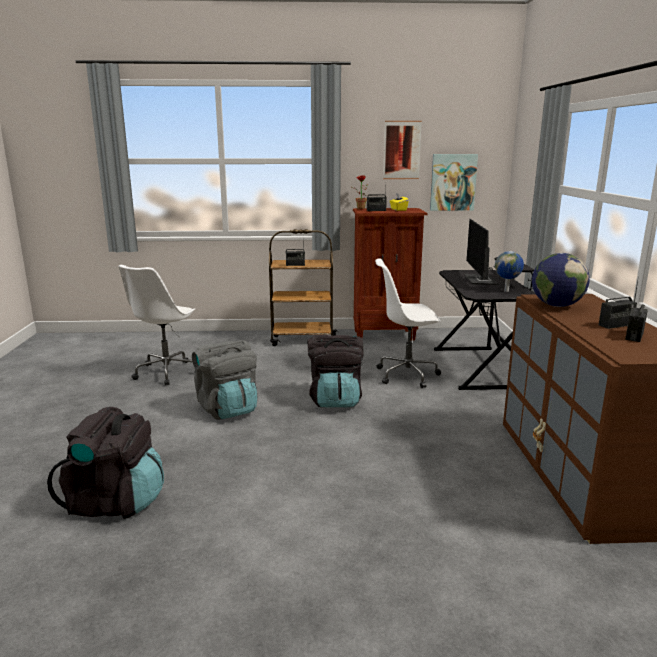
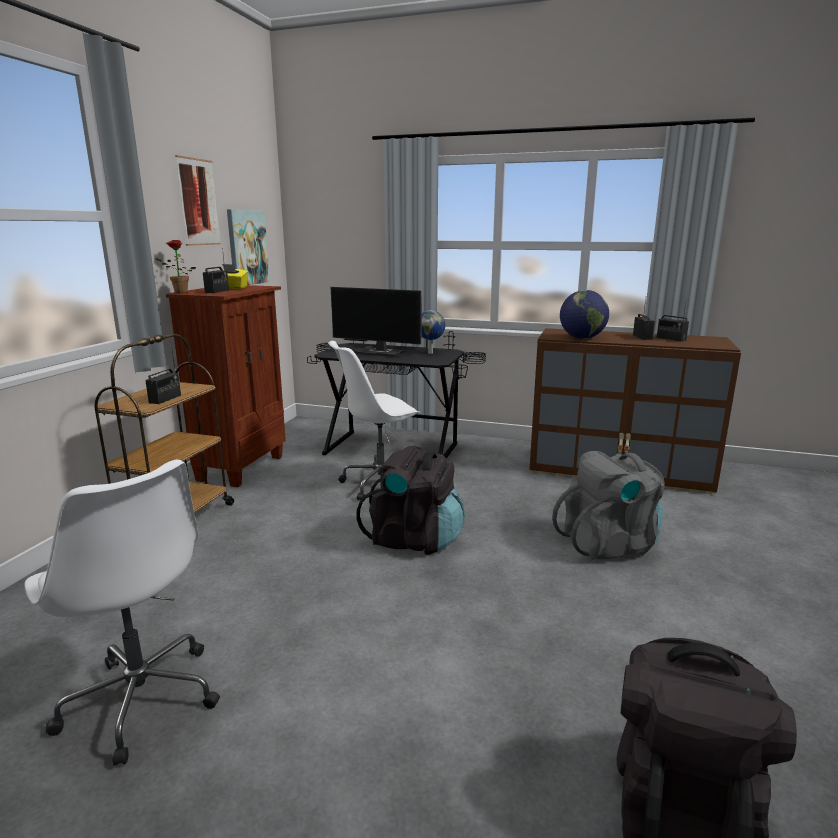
camera: 70 degrees left, 0 degrees up
grey backpack [192,340,258,420] -> grey backpack moved to [552,451,665,561]
white office chair [375,258,441,388] -> white office chair turned 45 degrees clockwise [328,341,420,500]

